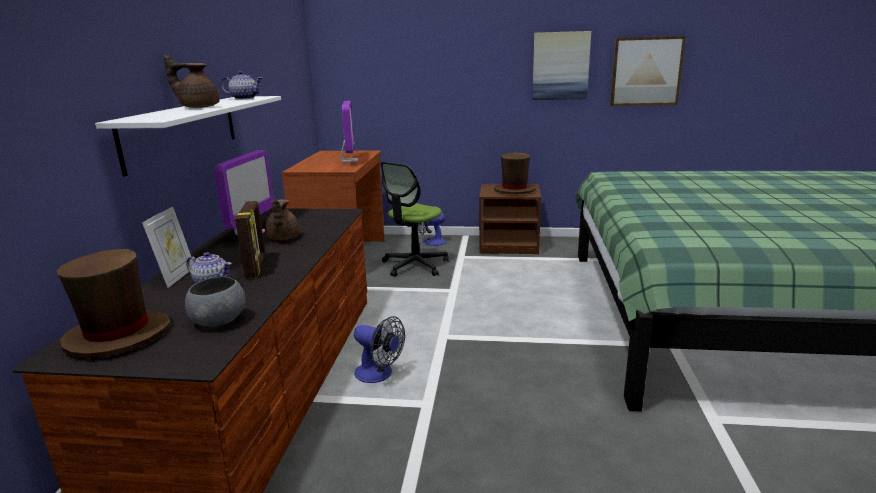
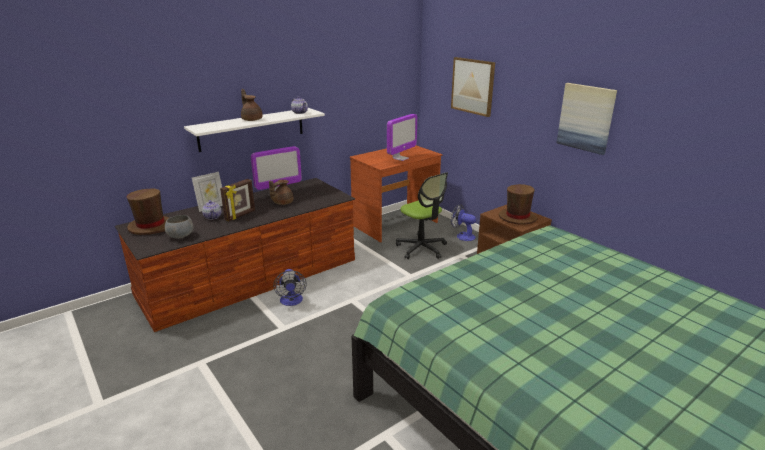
camera: 45 degrees right, 5 degrees up
office chair [381,162,449,277] -> office chair turned 120 degrees counterclockwise [396,172,448,259]
picture [610,36,686,106] -> picture moved to [451,57,495,117]

